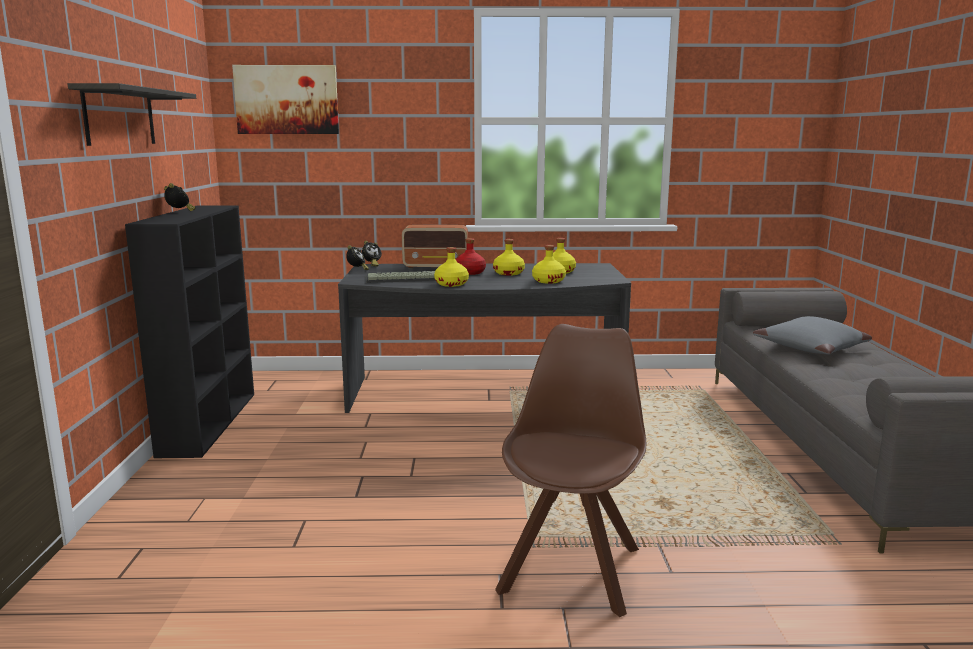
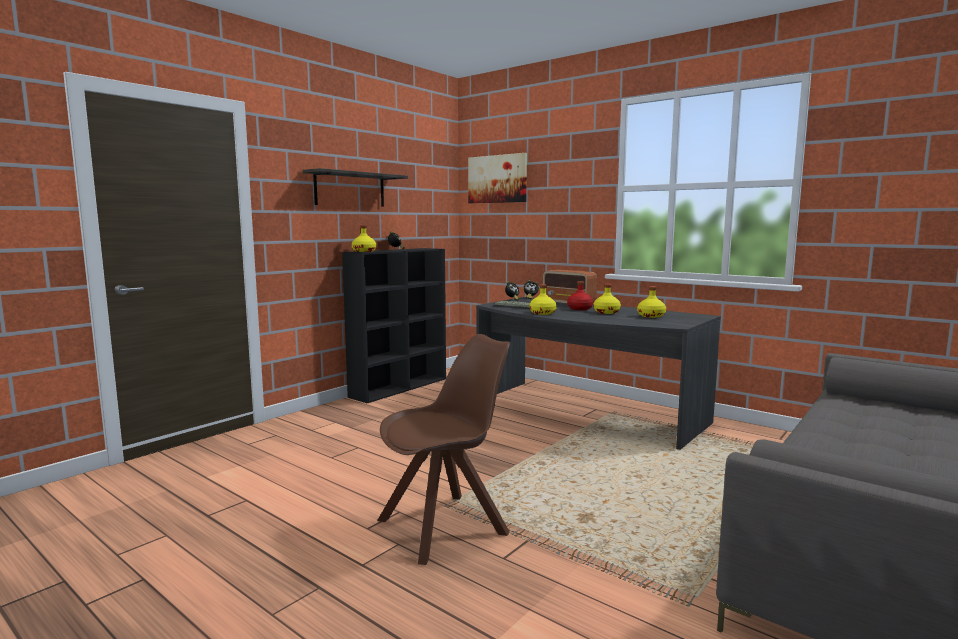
camera: 40 degrees right, 5 degrees down
yellow bottle [532,245,566,284] -> yellow bottle moved to [352,225,376,252]
grey pillow [753,316,872,355] -> none

